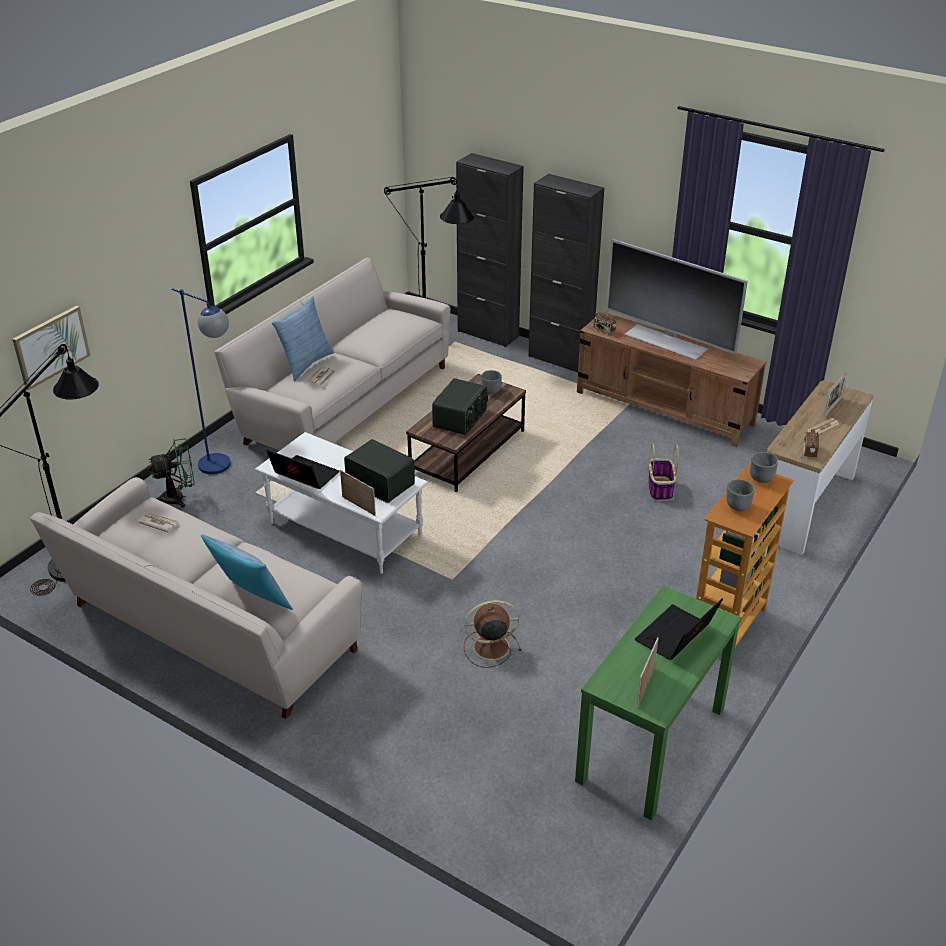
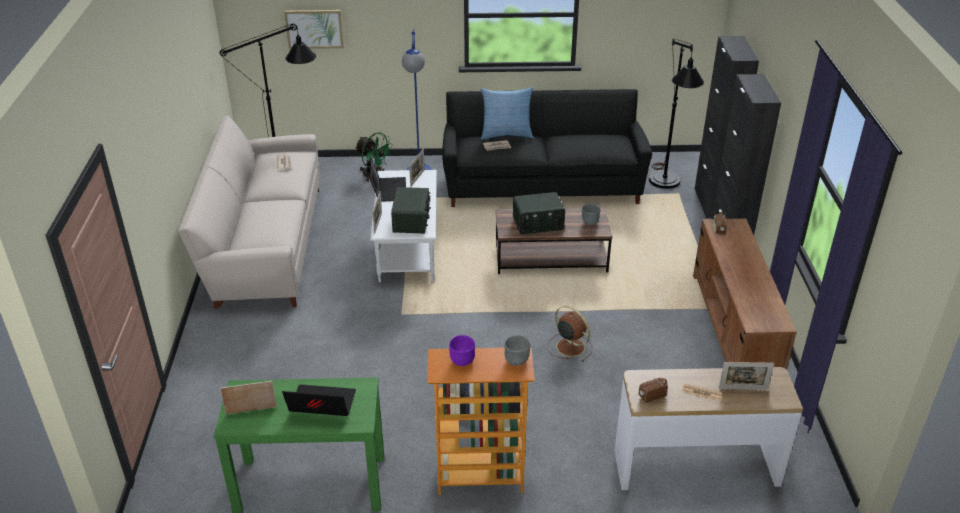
camera: 55 degrees right, 0 degrees up
pillow [201,534,293,610] -> none
beige sofa [214,258,450,450] -> black sofa [442,89,652,207]
brown fan [464,600,521,668] -> brown fan moved to [547,306,593,362]
television [606,239,748,360] -> none
basket [648,443,679,501] -> none
grey bowl [726,479,755,511] -> purple bowl [449,335,475,366]
none -> picture frame [409,149,425,187]

